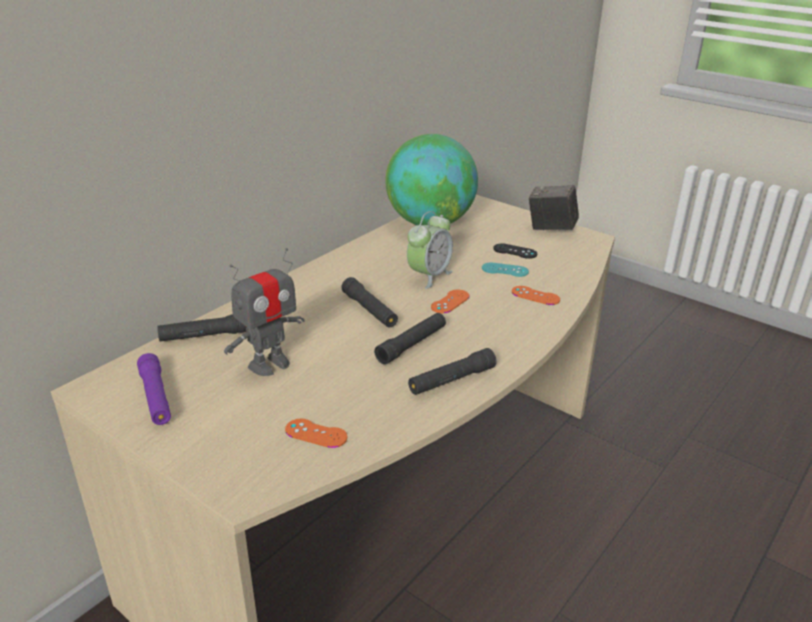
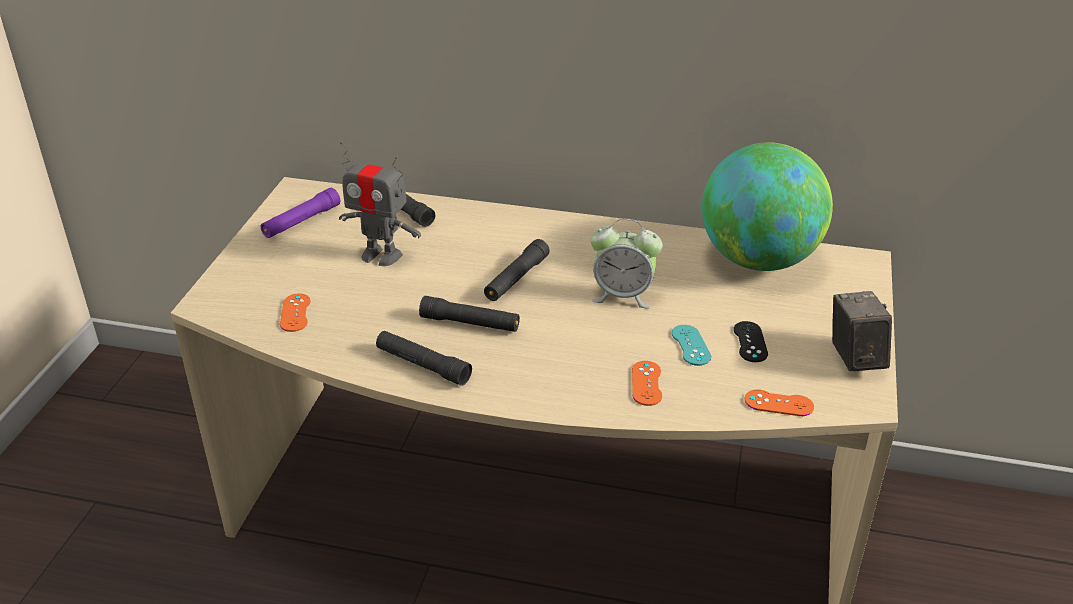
camera: 65 degrees right, 5 degrees up
orange game controller [431,290,470,313] -> orange game controller moved to [744,389,814,416]

